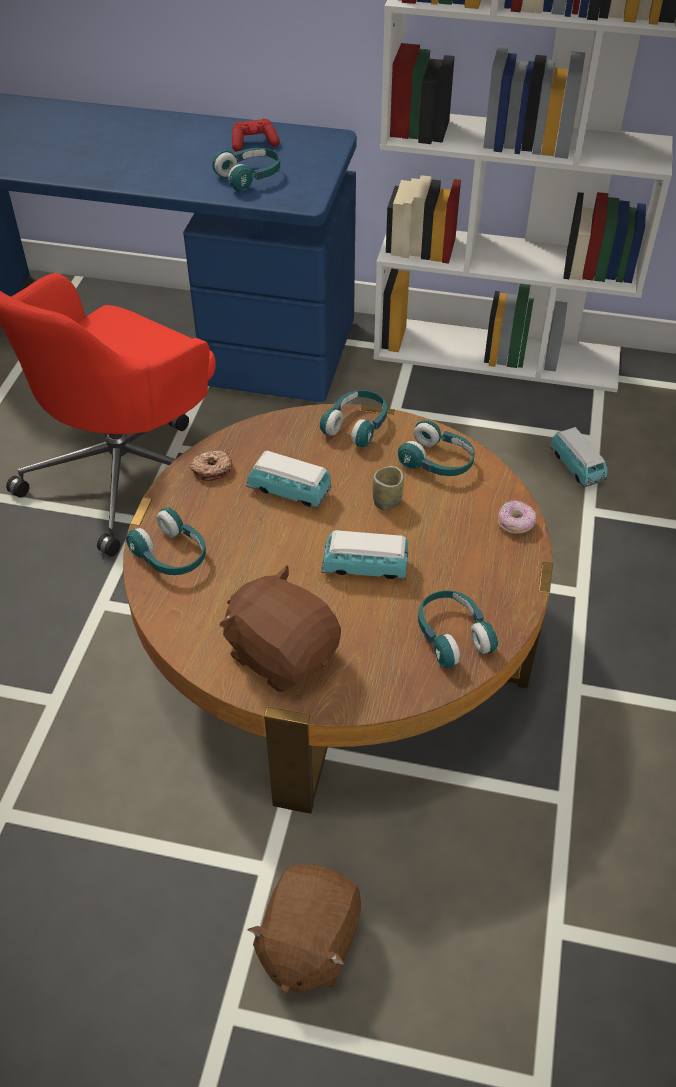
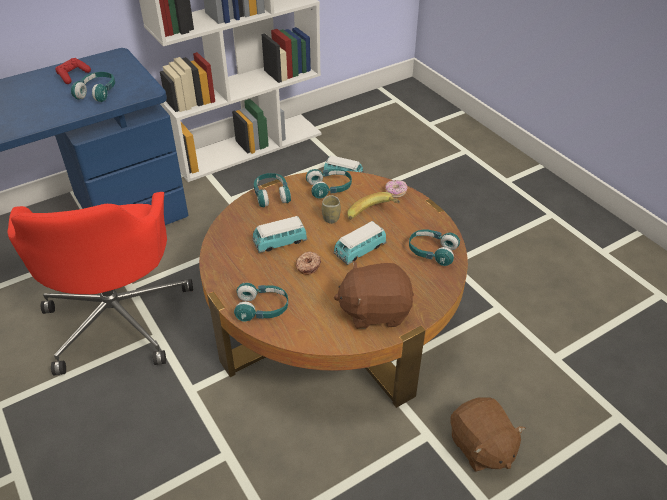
camera: 45 degrees left, 5 degrees down
donut [190,451,232,481] -> donut moved to [295,251,321,275]
none -> banana [347,192,400,220]

